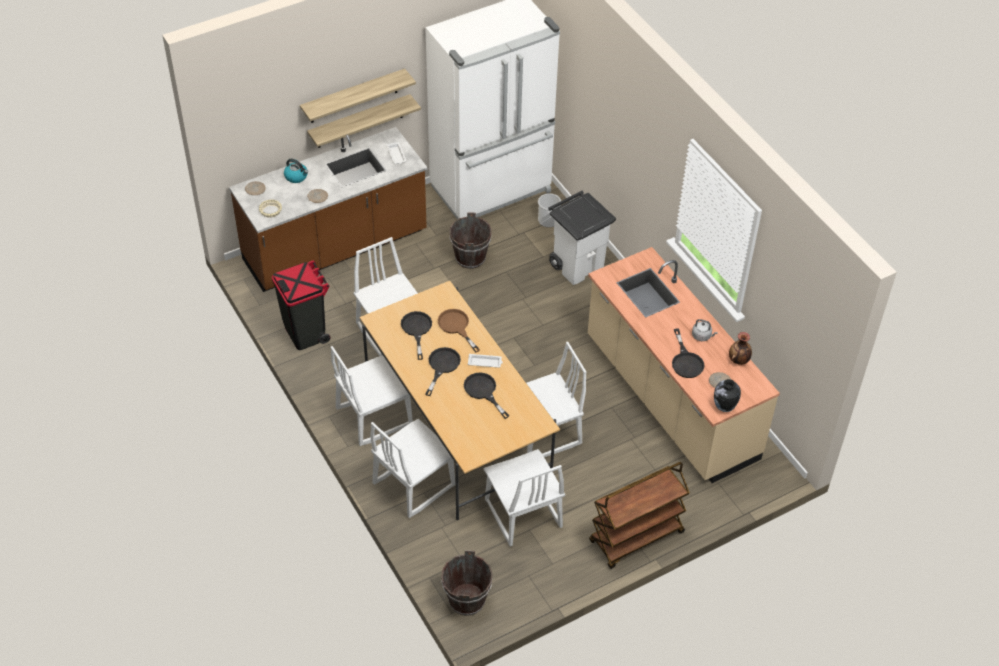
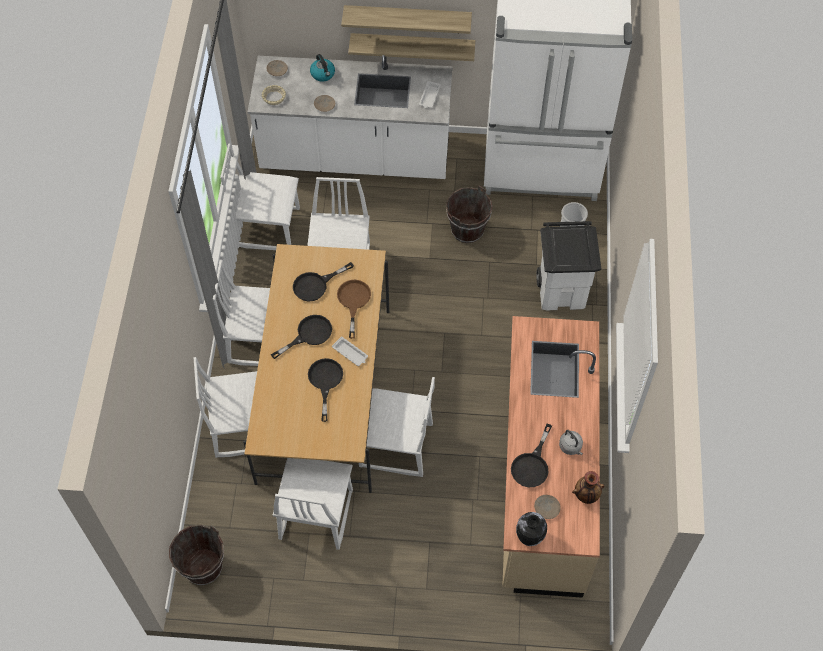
camera: 35 degrees right, 10 degrees up
brown counter [229,127,428,292] -> white counter [248,55,453,179]
black trash can [272,260,331,350] -> white chair [220,144,300,250]
black frying pan [401,311,432,360] -> black frying pan turned 150 degrees counterclockwise [293,262,354,302]
brown cart [589,462,690,569] -> none

